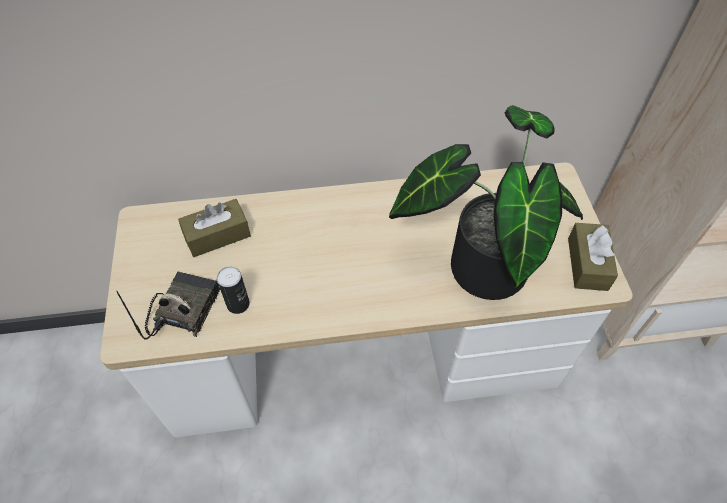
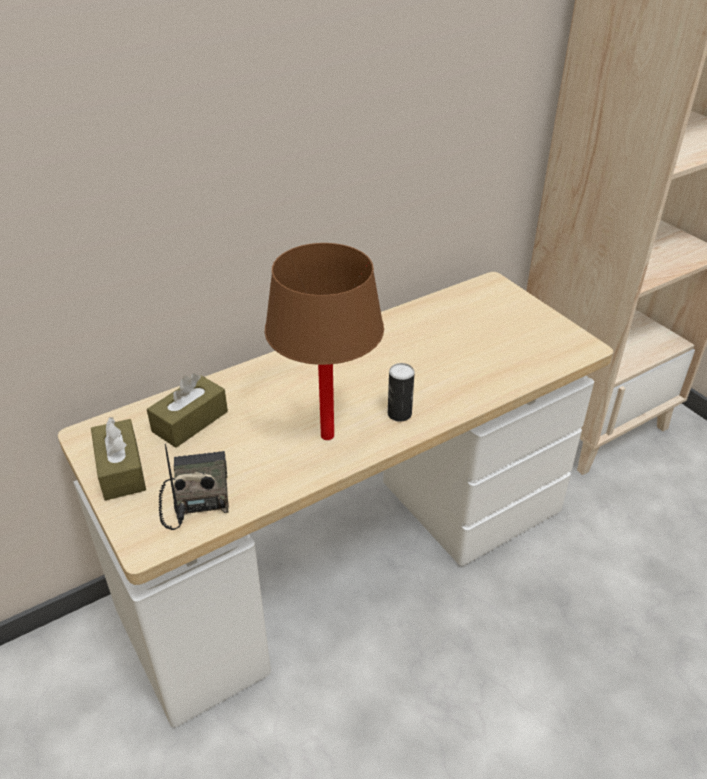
camera: 25 degrees left, 15 degrees down
can [217,266,250,314] -> can moved to [388,363,415,422]
potted plant [389,105,583,300] -> none
brown tissue box [568,223,618,291] -> brown tissue box moved to [91,417,146,500]
none -> brown table lamp [265,243,384,440]

